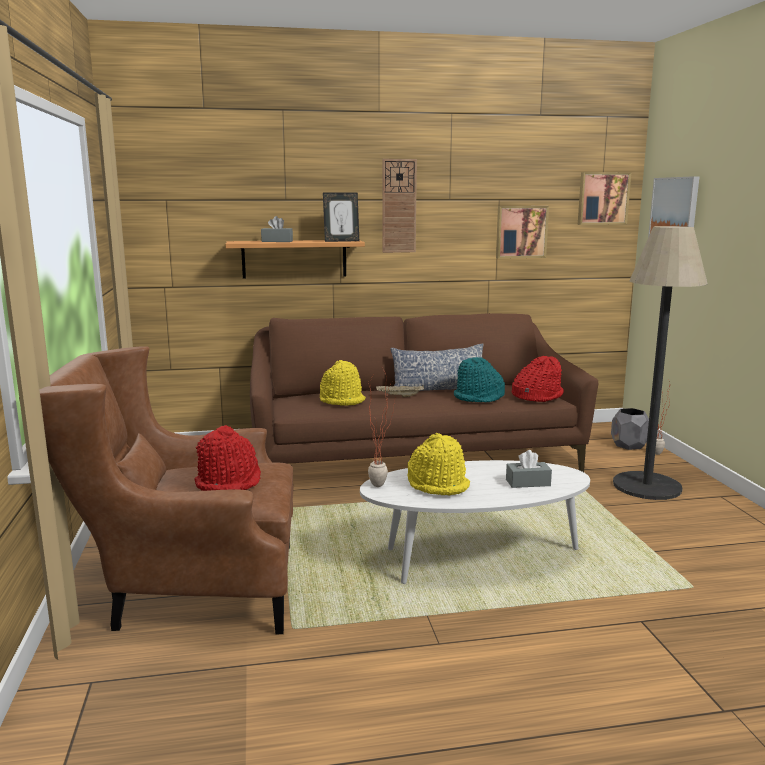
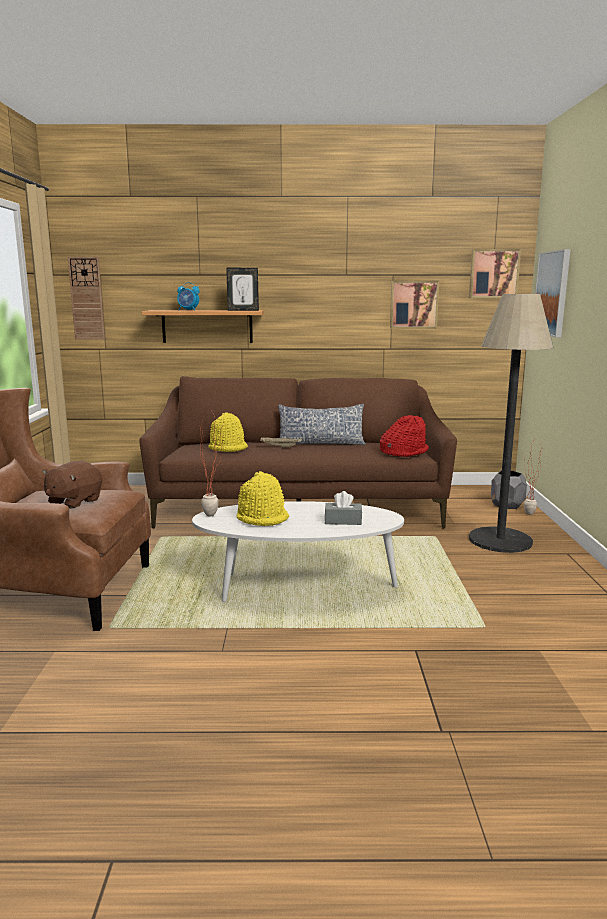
camera: 10 degrees right, 0 degrees up
red hat [194,425,261,491] -> brown plush toy [42,460,102,509]
grey tissue box [261,216,293,242] -> alarm clock [177,282,200,311]
wall clock [383,159,417,253] -> wall clock moved to [68,257,105,340]
turquoise hat [454,357,505,402] -> none

